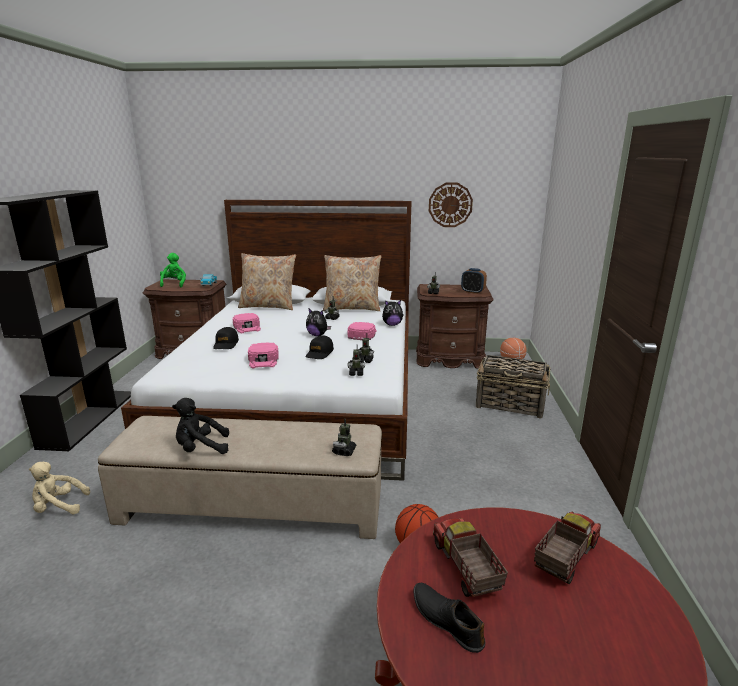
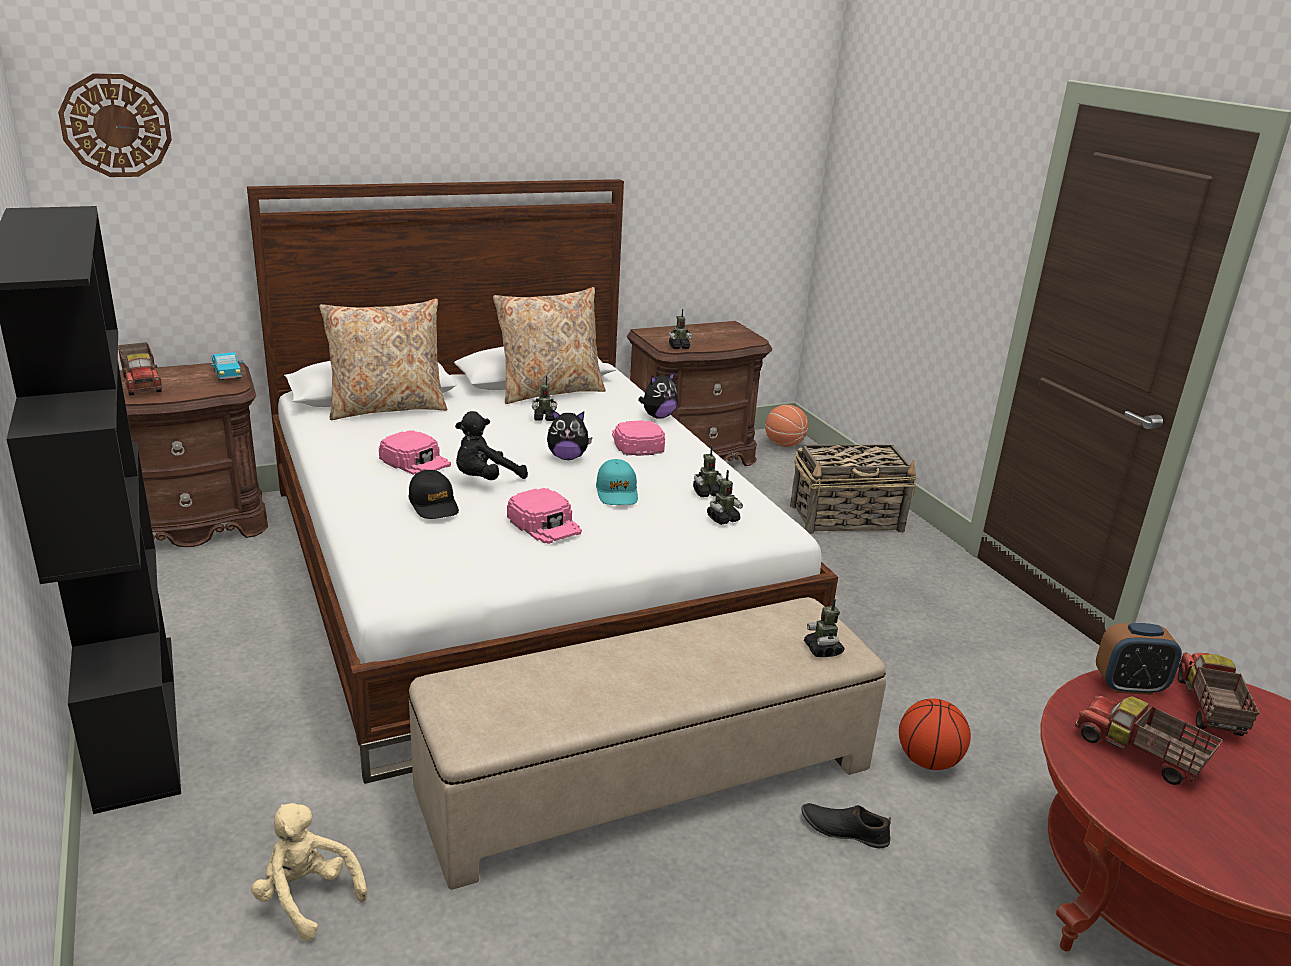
camera: 30 degrees left, 5 degrees up
beige plush toy [29,462,90,514] -> beige plush toy turned 75 degrees clockwise [251,803,367,940]
green plush toy [160,253,186,287] -> toy truck [118,342,162,396]
black plush toy [172,398,229,454] -> black plush toy moved to [455,411,528,480]
black cap [305,336,334,359] -> turquoise cap [596,459,638,505]
black shoe [414,583,485,653] -> black shoe moved to [801,803,891,848]
wall clock [429,183,473,227] -> wall clock moved to [58,73,172,177]
alarm clock [461,268,487,294] -> alarm clock moved to [1096,623,1182,695]

